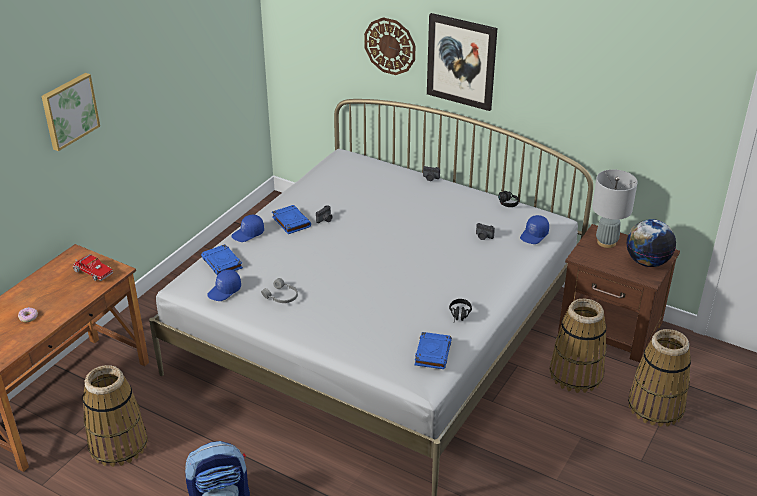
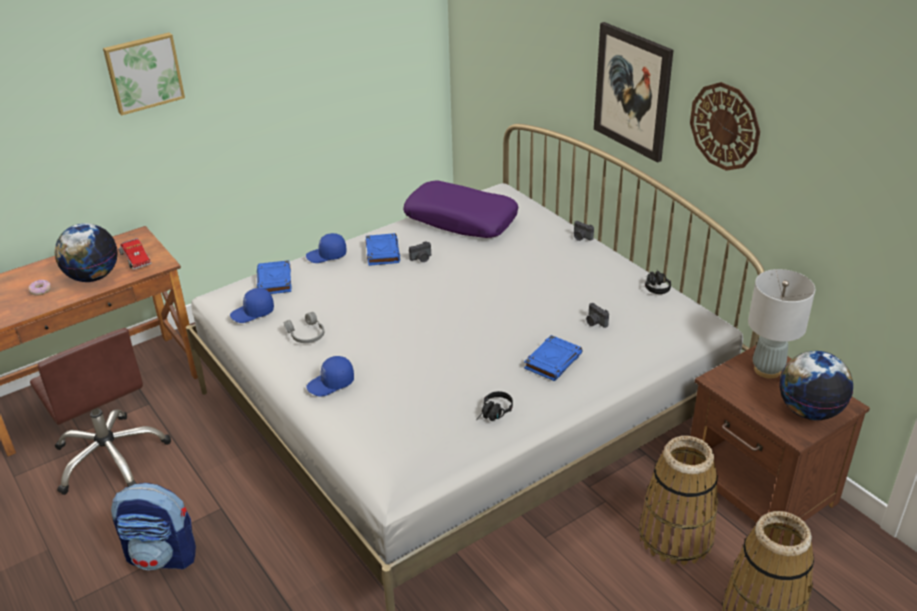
camera: 25 degrees right, 0 degrees up
basket [83,365,148,467] -> brown office chair [30,328,171,495]
wall clock [364,17,415,75] -> wall clock moved to [690,82,760,171]
blue book [415,332,452,369] -> blue book moved to [524,335,583,381]
blue cap [520,215,549,244] -> blue cap moved to [306,356,354,397]
none -> globe [55,223,118,282]
none -> purple pillow [403,181,518,238]

